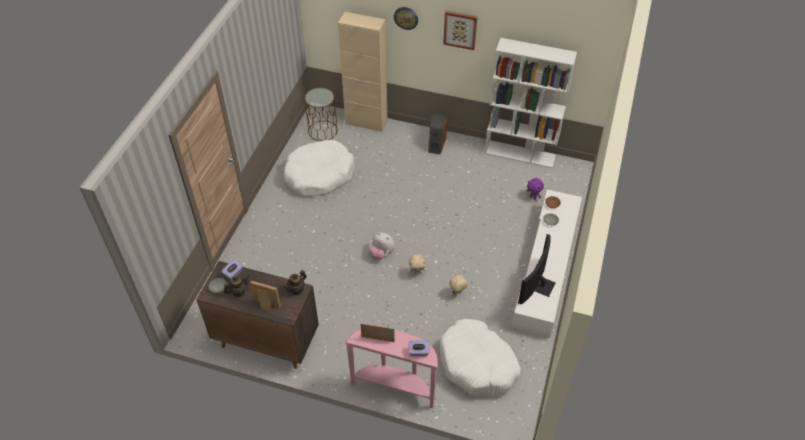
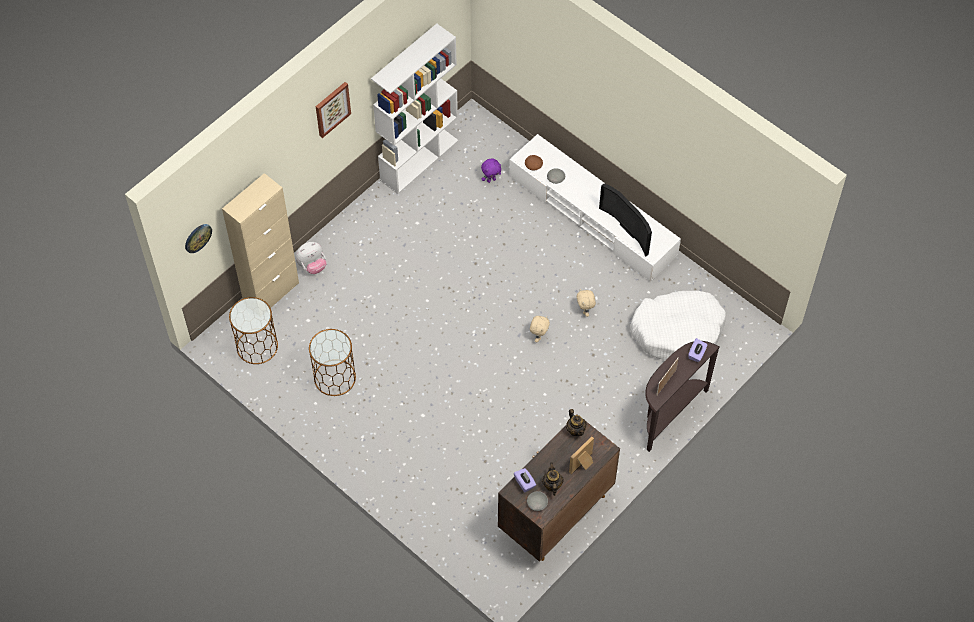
camera: 65 degrees left, 10 degrees up
white dog bed [284,140,355,196] -> brown side table [309,329,356,396]
pink console table [345,329,438,408] -> brown console table [645,341,720,452]
plush toy [369,232,395,260] -> plush toy moved to [295,242,326,274]
wall clock [394,7,418,30] -> wall clock moved to [185,224,212,253]
speaker [428,114,447,154] -> none

